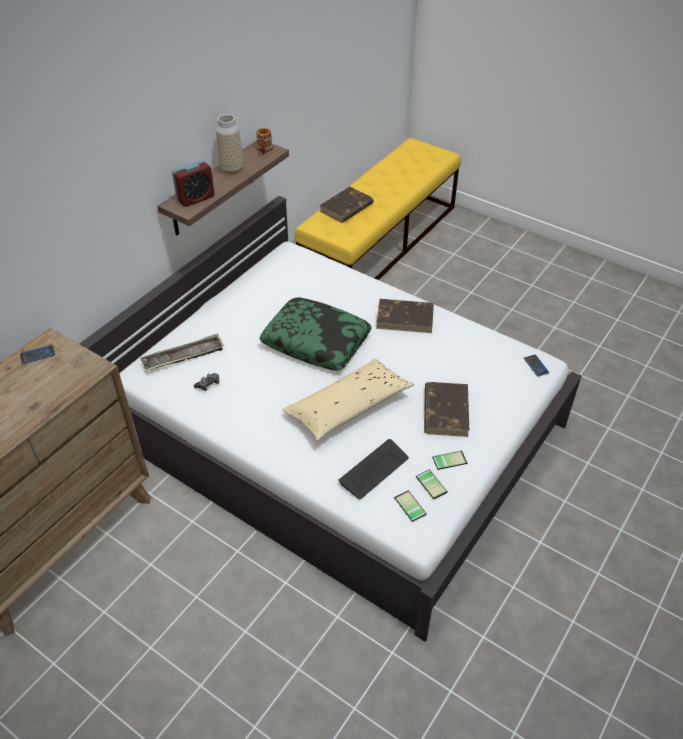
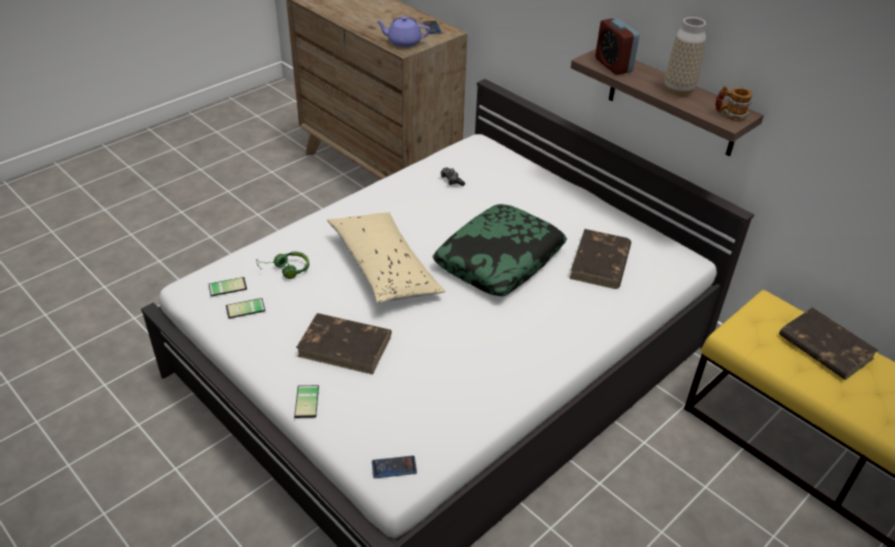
camera: 100 degrees right, 5 degrees down
tray [140,333,224,371] -> none
keyboard [338,439,409,500] -> green headphones [256,252,309,279]
brown book [376,299,434,333] -> brown book moved to [569,229,631,289]
phone [432,449,467,470] -> phone moved to [294,385,319,418]
none -> purple teapot [376,16,430,47]

